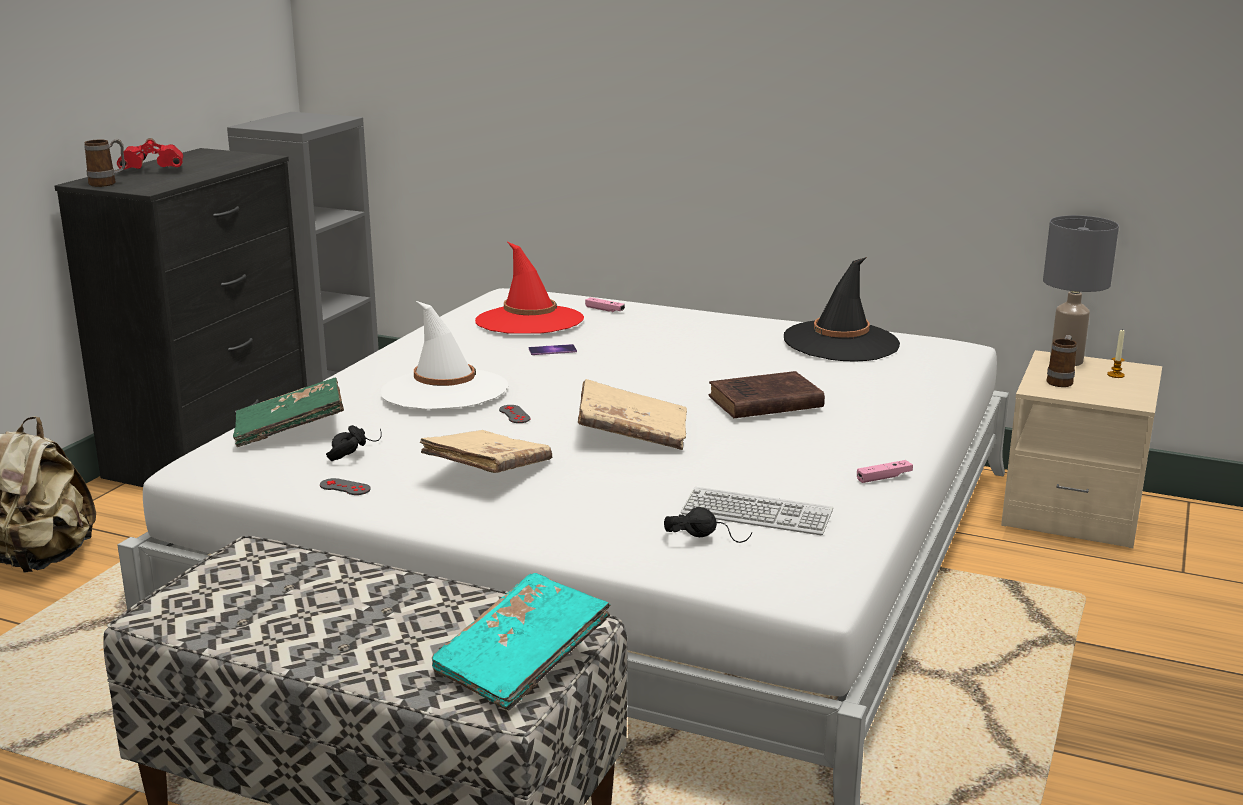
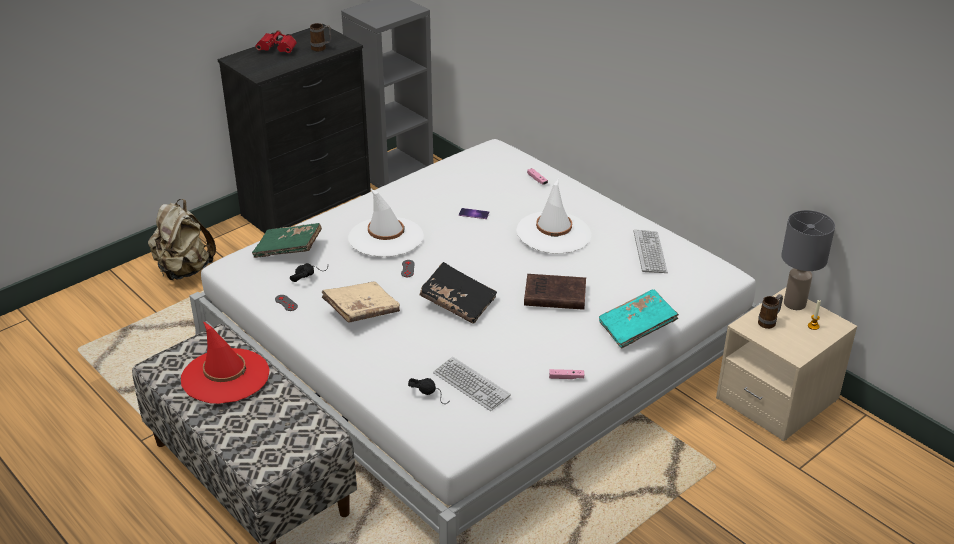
camera: 25 degrees right, 15 degrees up
mug [84,139,125,187] -> mug moved to [310,23,331,52]
turquoise book [432,573,611,710] -> turquoise book moved to [599,289,679,348]
red hat [475,242,584,334] -> red hat moved to [181,321,270,404]
beige book [578,379,687,450] -> black book [420,262,497,324]
black hat [784,257,900,361] -> keyboard [634,230,668,273]
none -> white hat [516,179,591,254]

